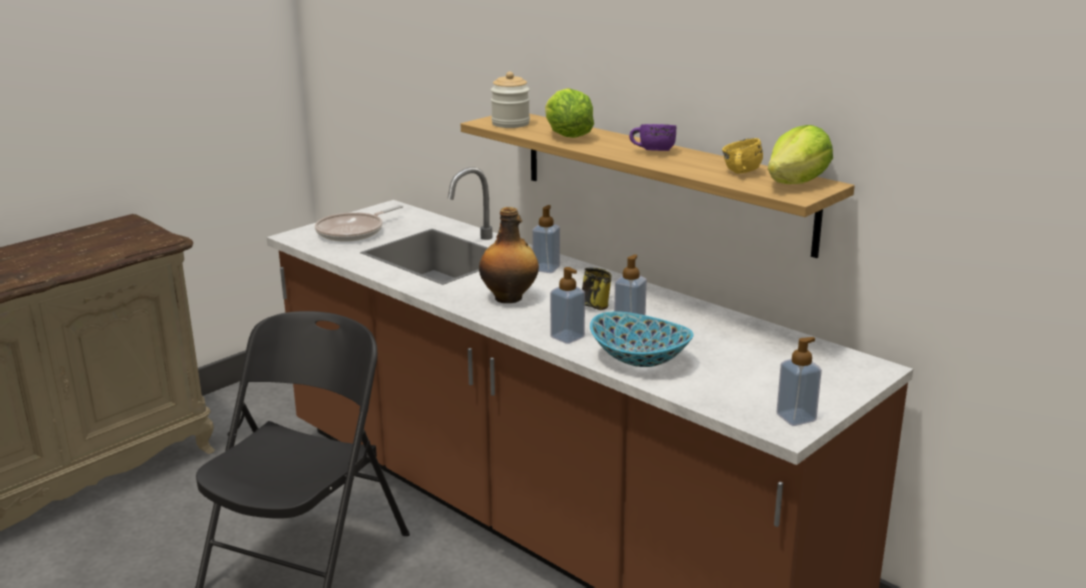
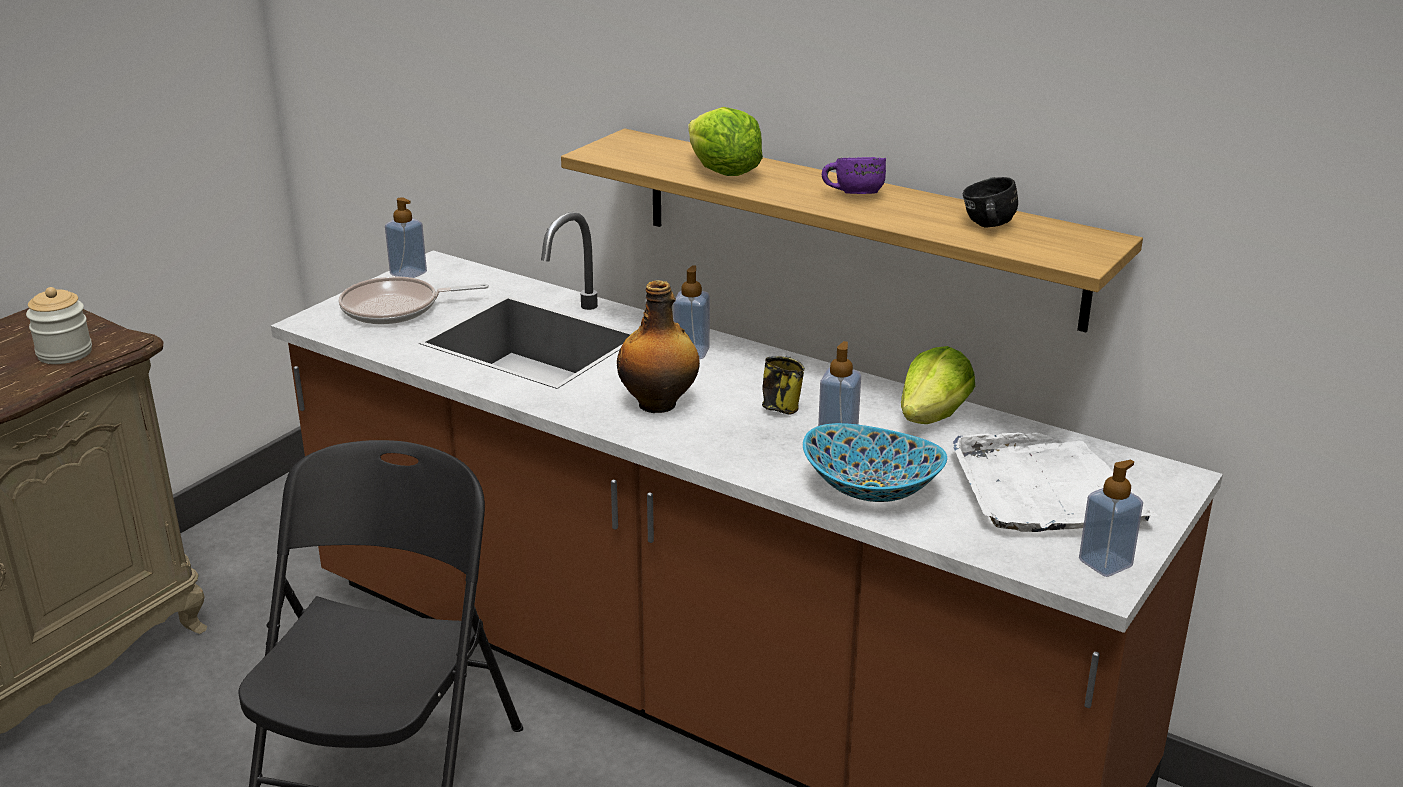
camera: 10 degrees left, 5 degrees up
frying pan [315,205,403,242] -> frying pan turned 45 degrees clockwise [339,276,489,324]
jar [491,72,530,128] -> jar moved to [26,287,92,364]
soap dispenser [550,267,585,344] -> soap dispenser moved to [385,197,427,278]
yellow mug [722,138,763,174] -> black mug [963,177,1018,228]
lettuce [768,125,833,184] -> lettuce moved to [901,346,975,424]
none -> white tray [952,432,1158,532]

